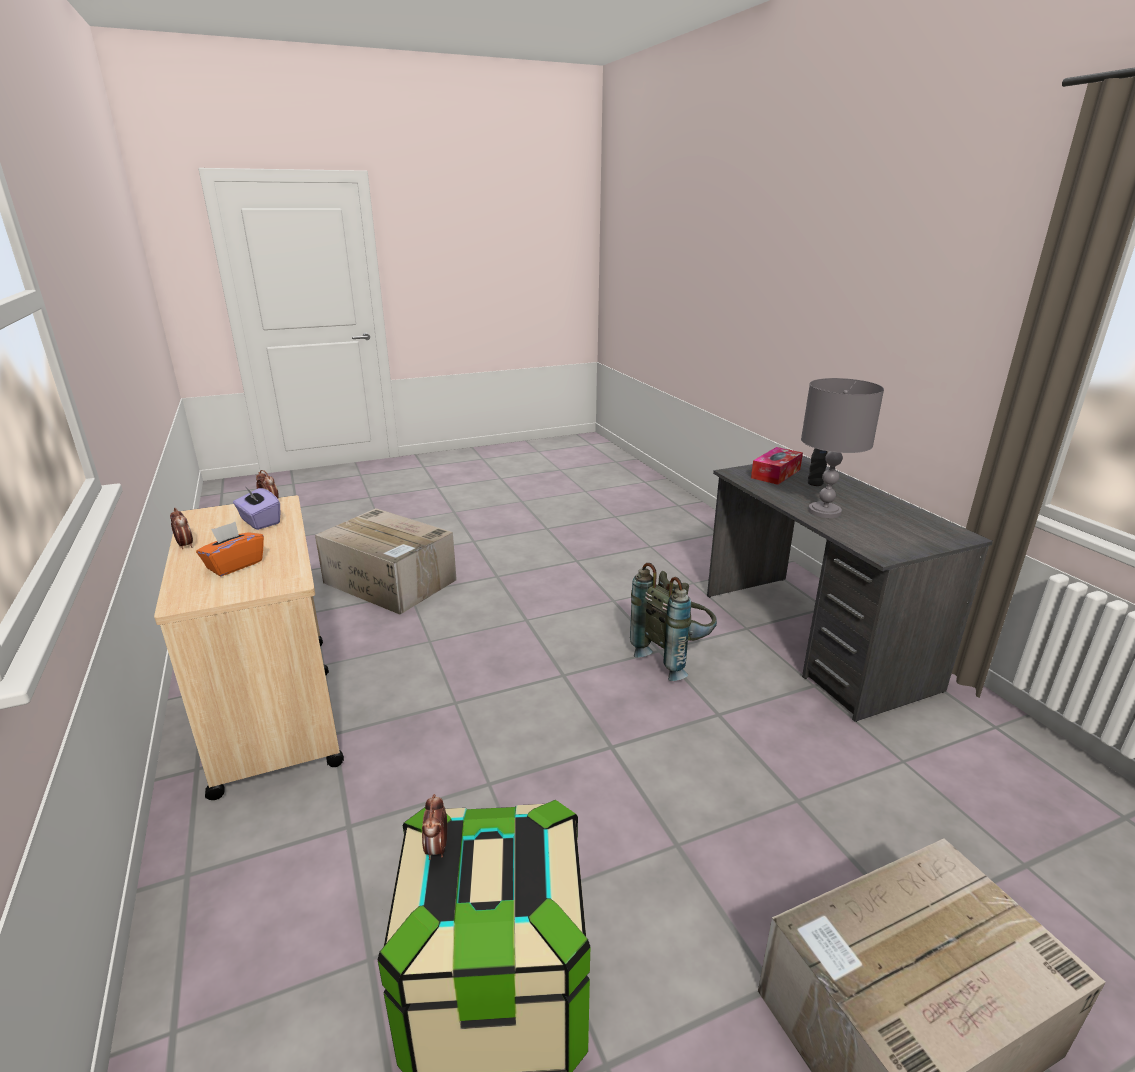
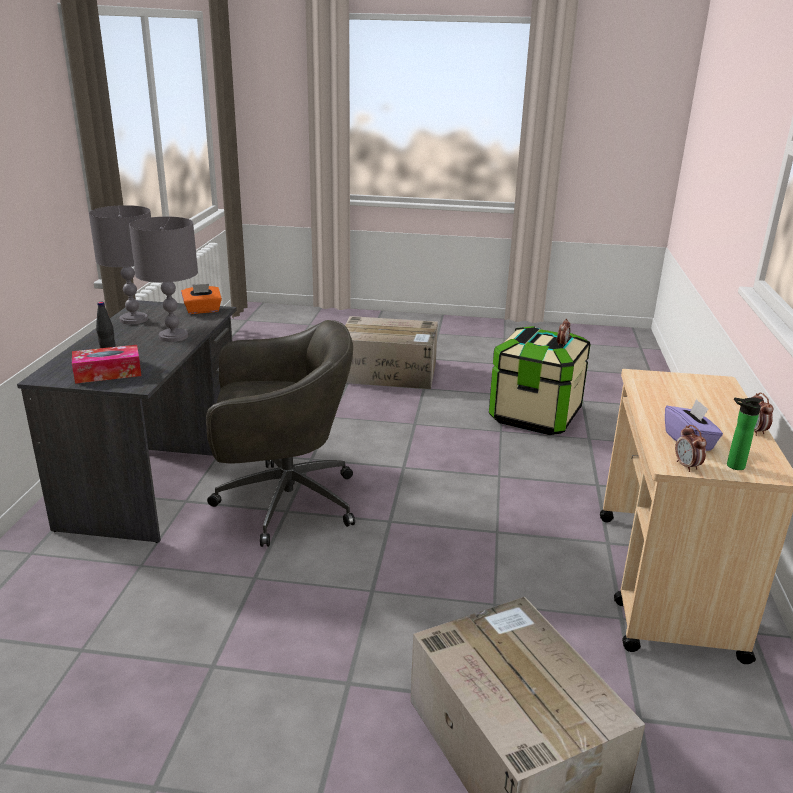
camera: 150 degrees left, 0 degrees up
orange tissue box [196,522,264,577] -> orange tissue box moved to [181,284,222,314]
grey backpack [630,563,717,681] -> grey office chair [206,320,355,547]
none -> grey table lamp [89,205,151,325]
none -> bottle [727,397,762,470]

